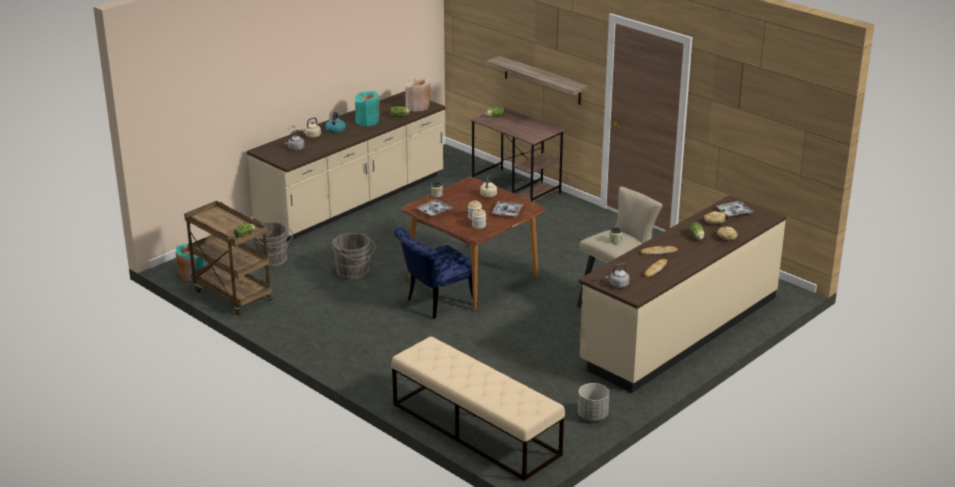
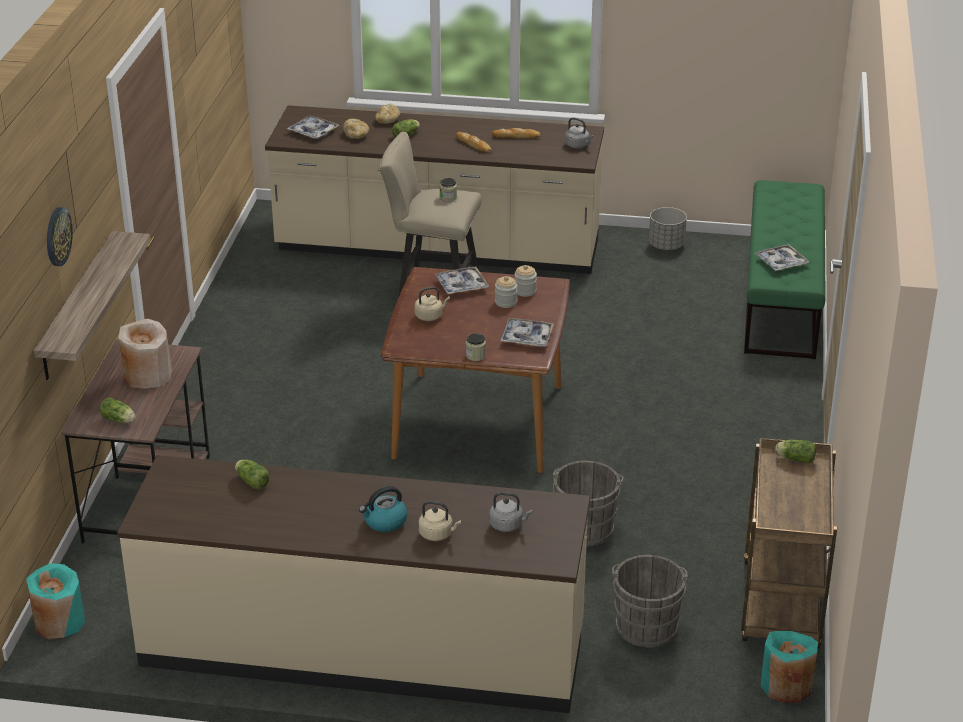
camera: 125 degrees left, 5 degrees up
turquoise vase [355,91,380,126] -> turquoise vase moved to [26,563,85,639]
beige bench [391,336,565,481] -> green bench [744,180,826,359]
blue chair [395,227,478,319] -> none
beige vase [405,78,430,112] -> beige vase moved to [118,319,172,390]
none -> wall clock [47,207,73,266]
none -> tray [755,244,810,271]

